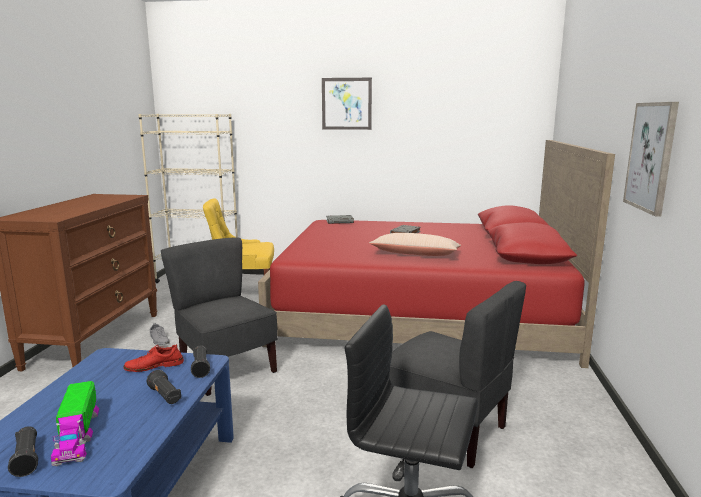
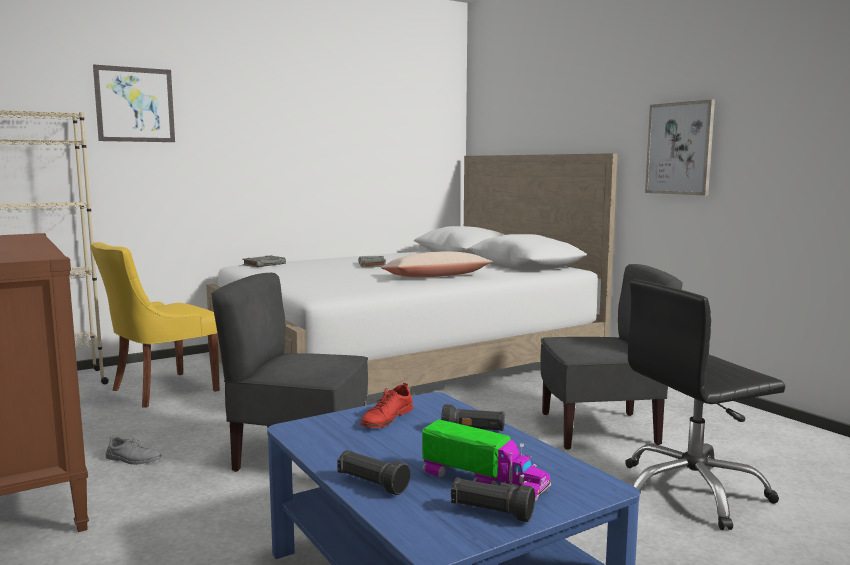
camera: 40 degrees left, 5 degrees down
black flashlight [191,345,210,378] -> black flashlight moved to [337,450,411,495]
red bed [258,140,615,368] -> white bed [206,153,618,395]
picture [322,78,372,130] -> picture moved to [93,64,175,142]

